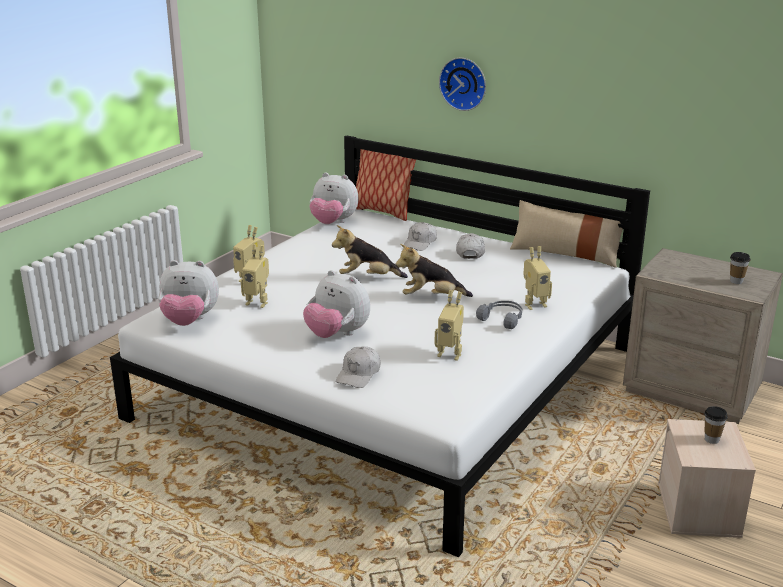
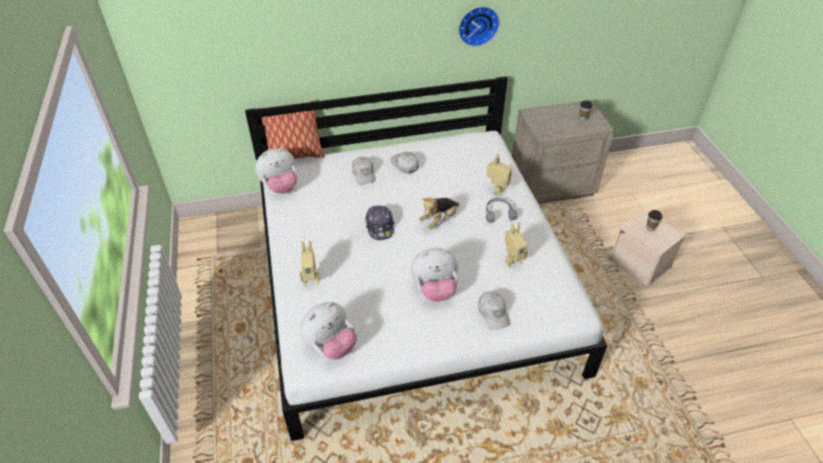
camera: 45 degrees left, 20 degrees up
toy robot [241,244,269,308] -> none
plush toy [332,225,408,278] -> cap [365,206,394,240]
wall clock [439,58,486,111] -> wall clock moved to [458,6,500,47]
beige pillow [510,200,623,268] -> none

